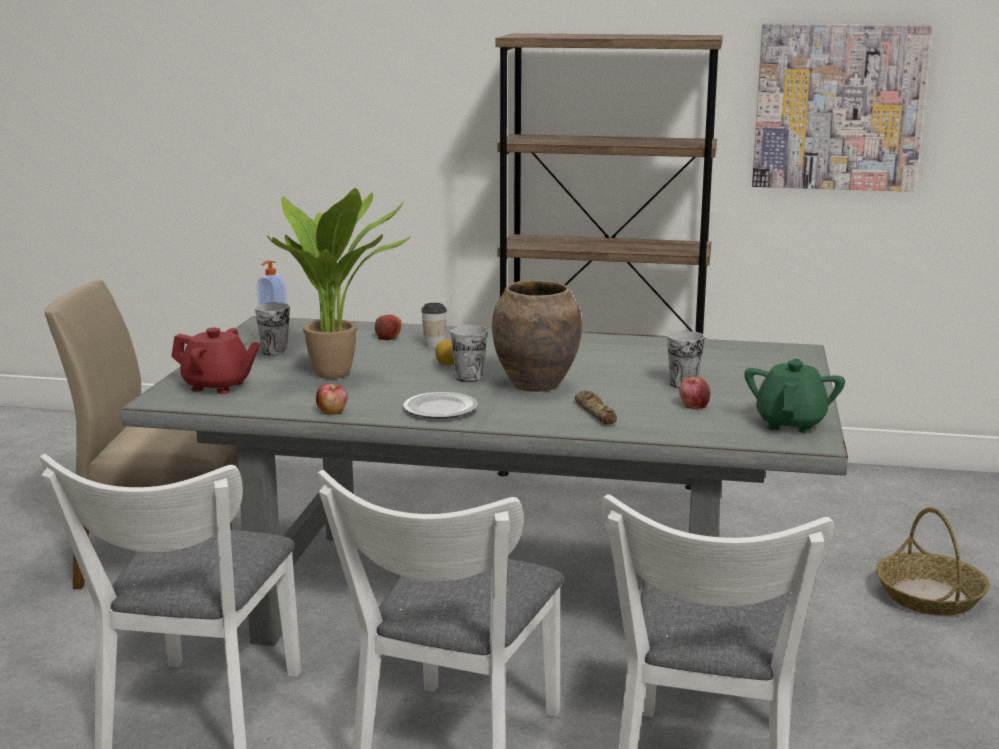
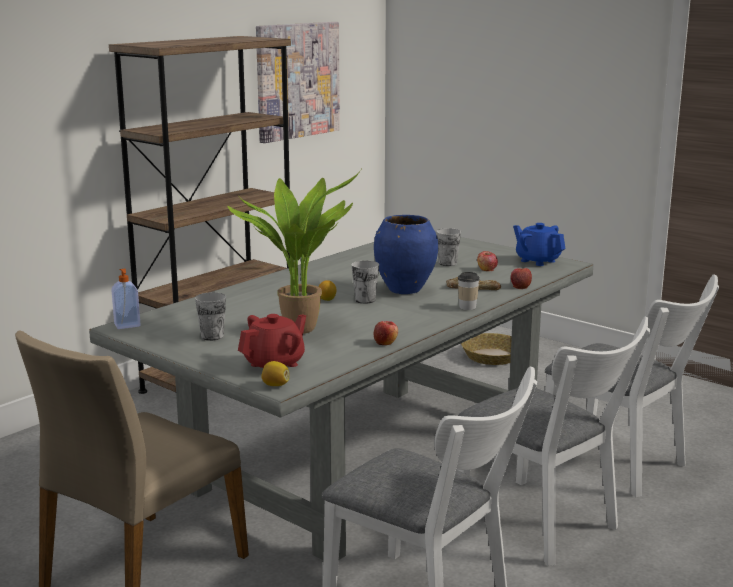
camera: 60 degrees left, 0 degrees up
apple [375,315,402,340] -> apple moved to [511,268,532,289]
plate [403,392,478,419] -> none
cup [421,303,447,348] -> cup moved to [458,272,480,310]
brown vase [492,280,582,392] -> blue vase [374,215,438,294]
green teapot [744,359,845,433] -> blue teapot [513,223,565,266]
none -> lemon [261,361,289,386]

